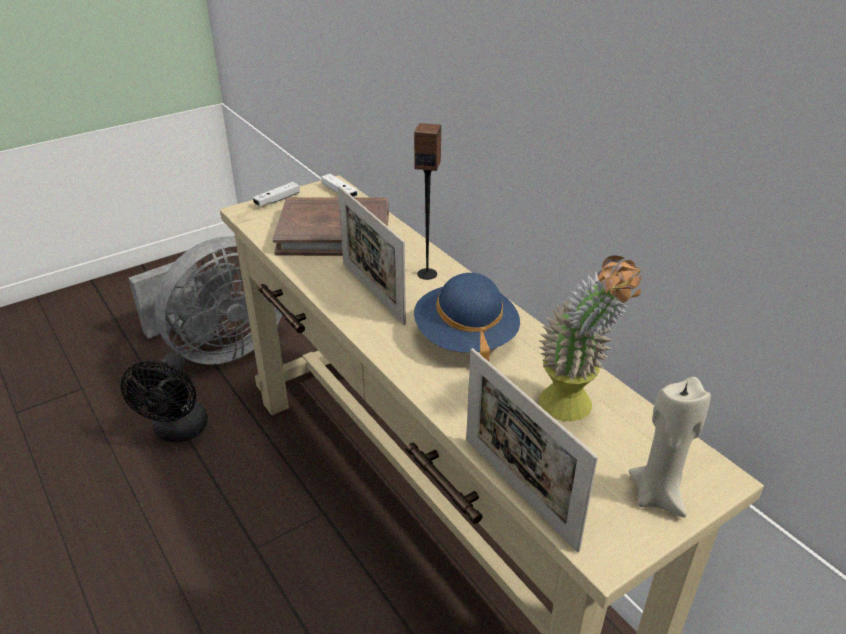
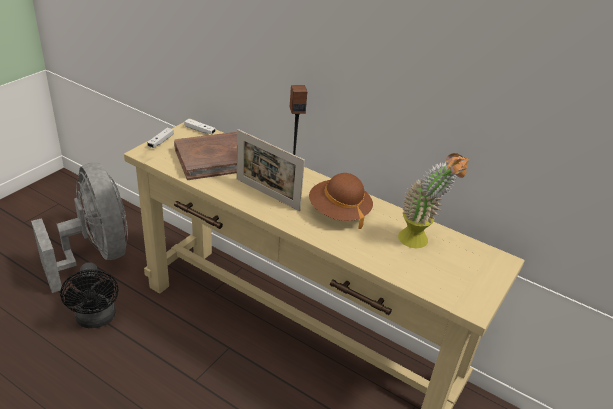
camera: 25 degrees left, 0 degrees up
grey fan [129,236,282,365] -> grey fan turned 60 degrees counterclockwise [31,162,128,293]
blue hat [414,273,520,362] -> brown hat [309,173,373,229]
picture frame [466,348,598,552] -> none
beige candle [629,377,711,517] -> none

